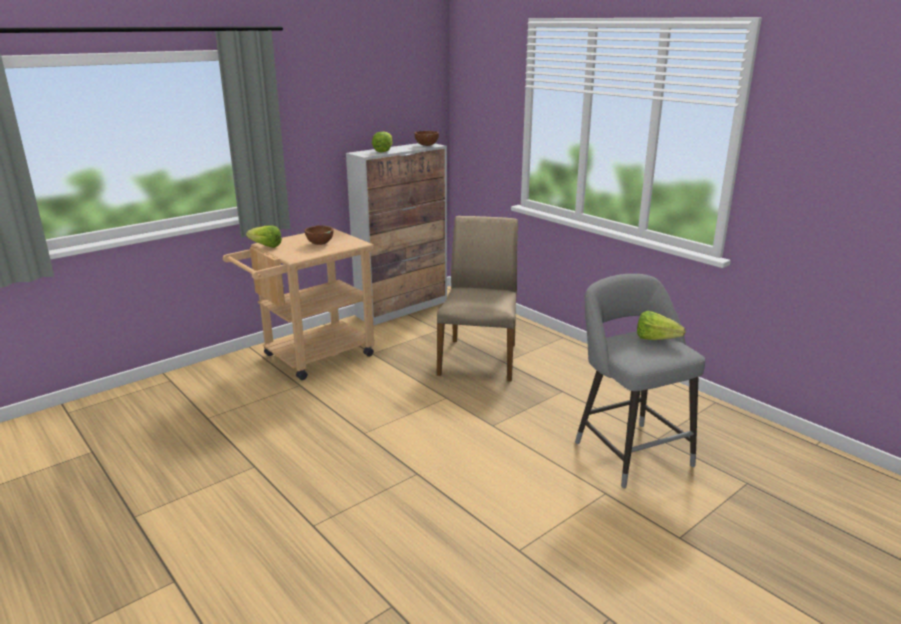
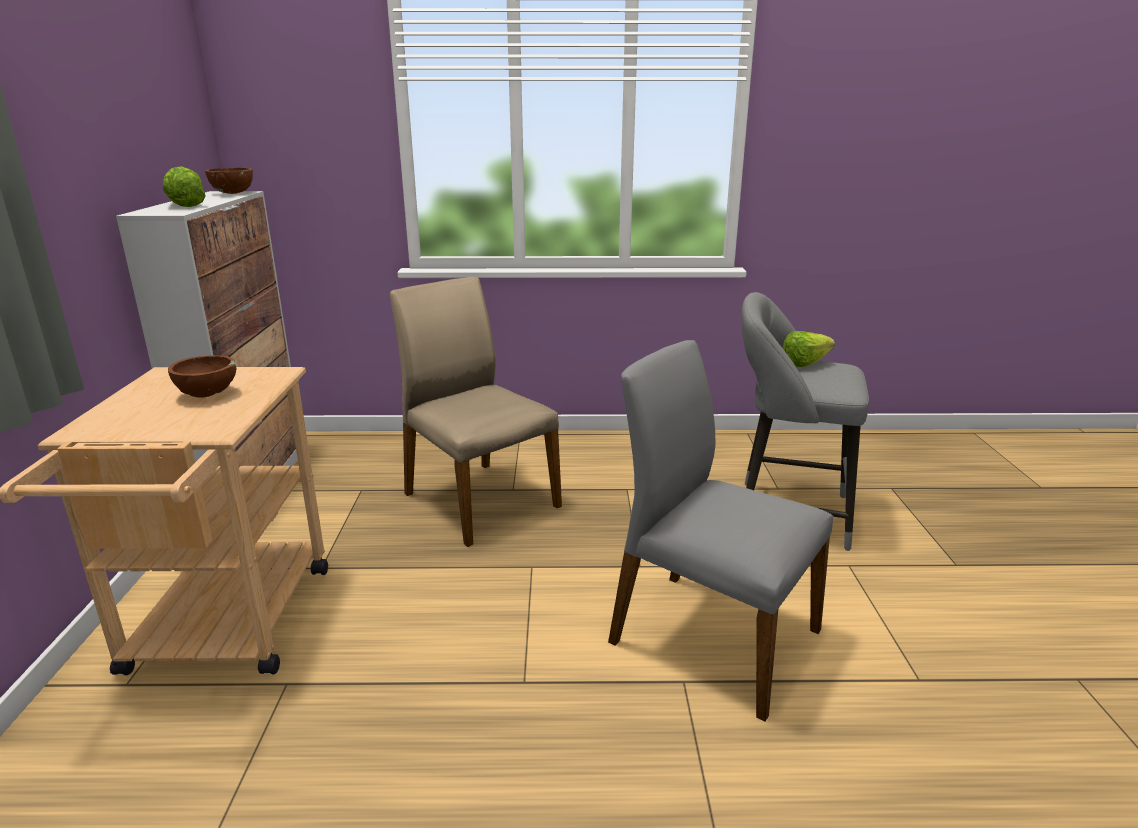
camera: 50 degrees left, 0 degrees up
lettuce [246,225,282,248] -> none
none -> grey chair [608,340,833,721]

